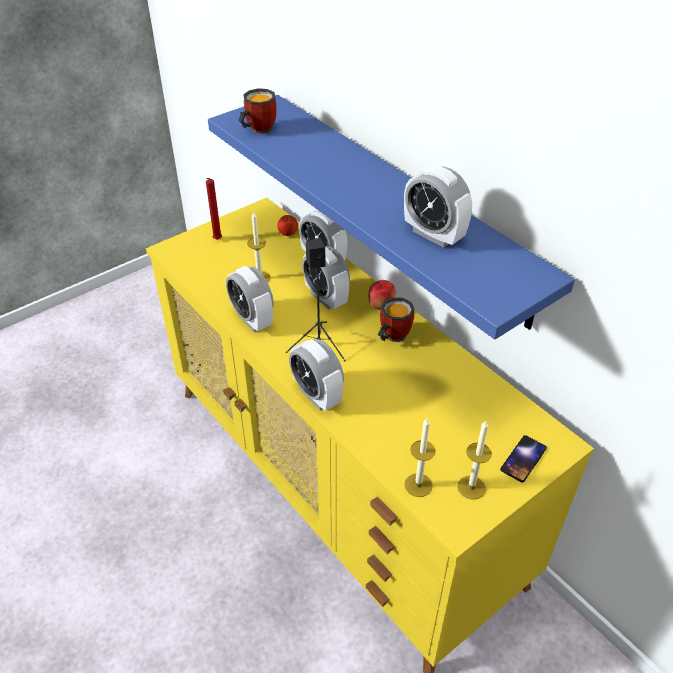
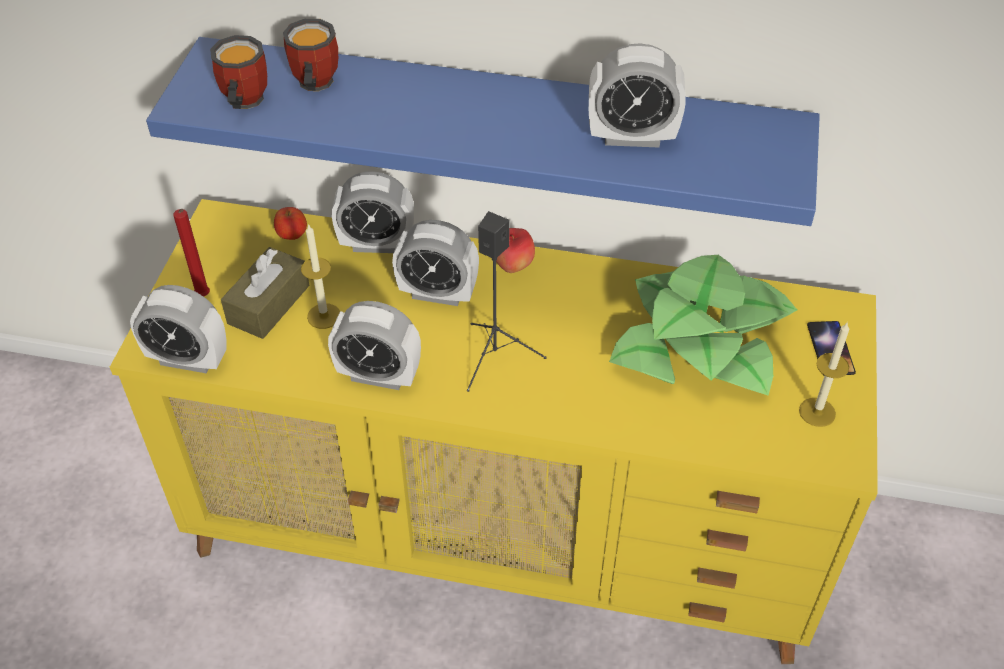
camera: 40 degrees left, 5 degrees up
alarm clock [289,339,344,411] -> alarm clock moved to [130,285,227,374]
mug [378,297,414,342] -> mug moved to [283,19,338,91]
candle [404,418,436,497] -> none
none -> brown tissue box [221,247,310,339]
none -> potted plant [609,255,797,396]

